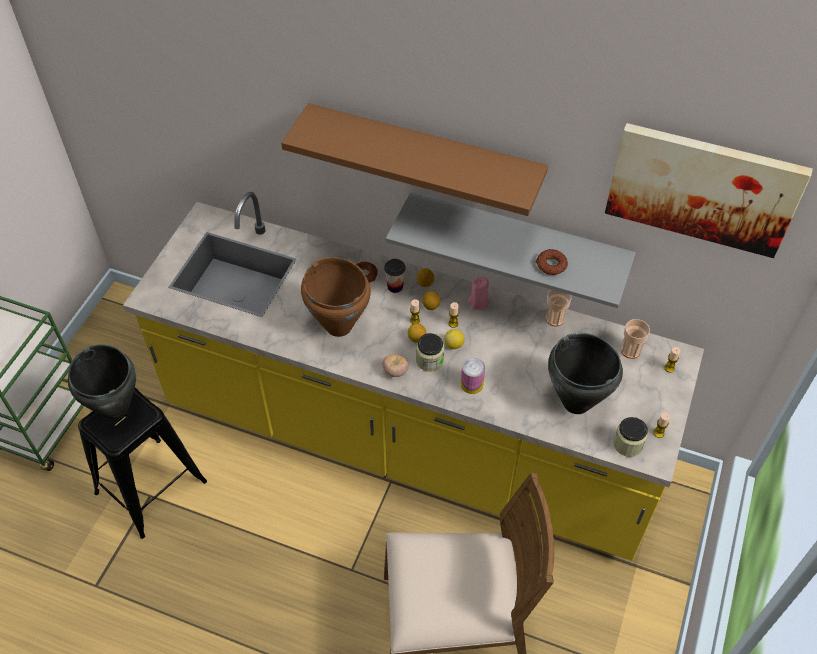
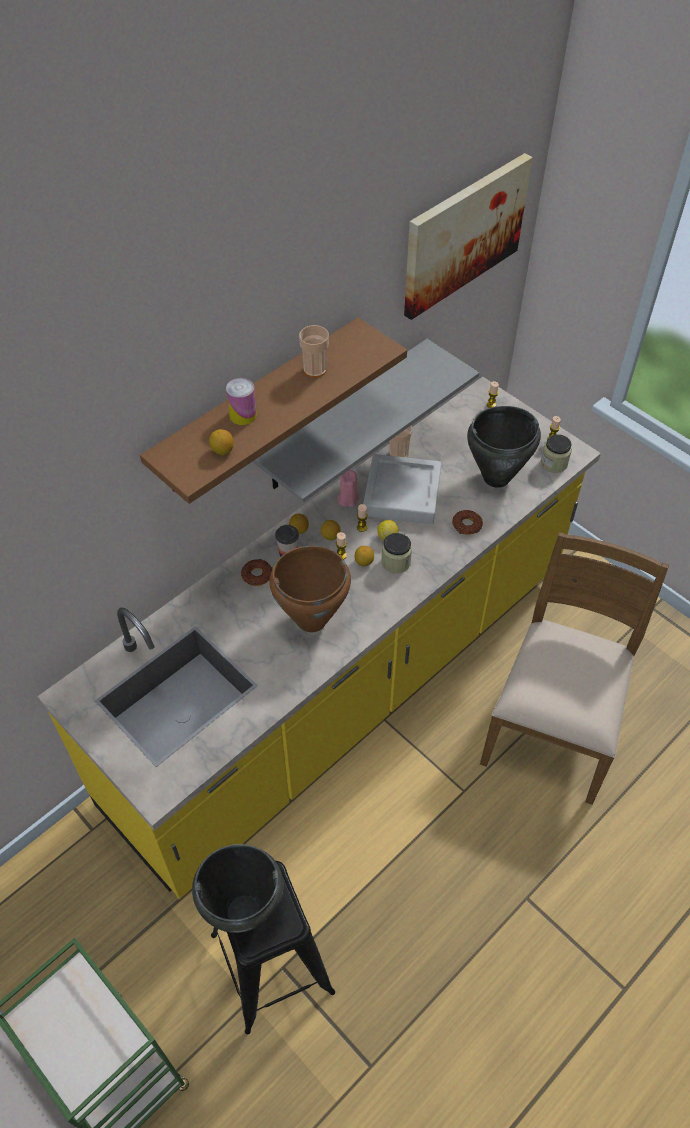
camera: 65 degrees left, 0 degrees up
tomato [382,354,409,377] -> none
can [461,358,485,394] -> can moved to [226,378,257,425]
donut [536,249,568,275] -> donut moved to [452,510,483,535]
cup [621,319,650,359] -> cup moved to [299,325,329,378]
none -> lemon [209,429,234,455]
none -> grey tray [363,454,442,524]

